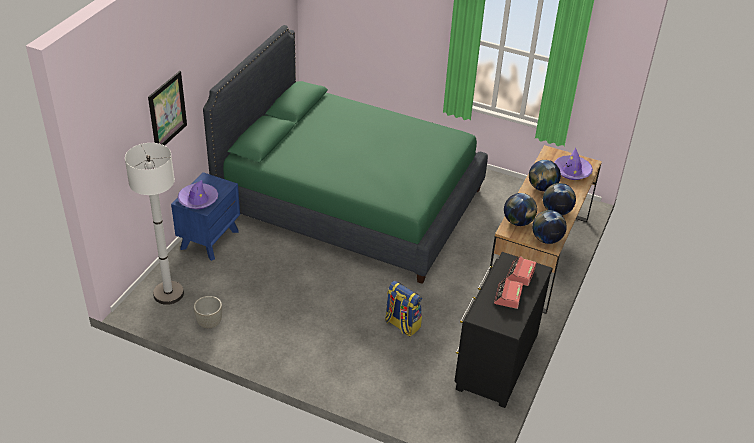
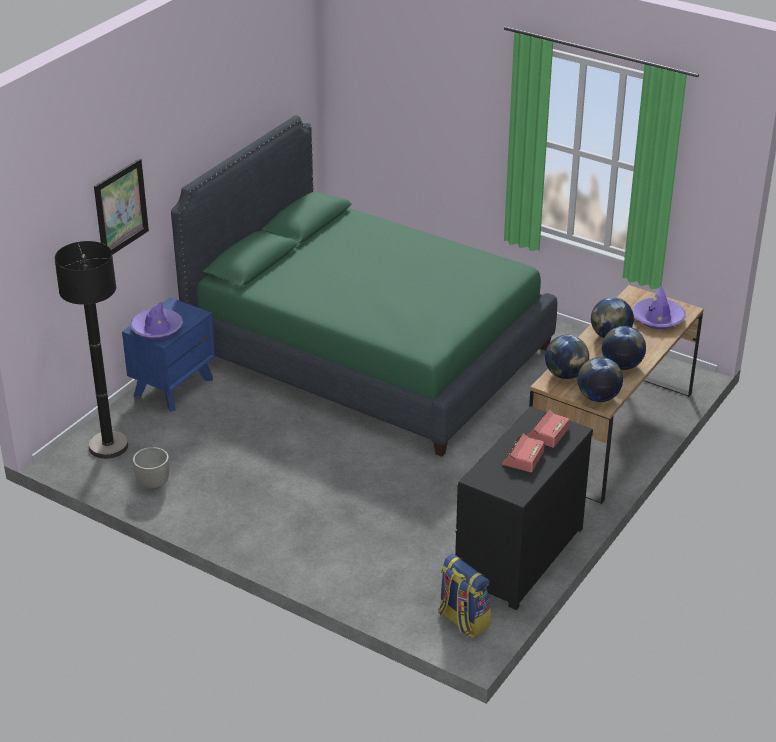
camera: 10 degrees right, 5 degrees down
white floor lamp [125,143,184,305] -> black floor lamp [54,241,128,459]
backpack [385,281,422,337] -> backpack moved to [439,554,491,638]

